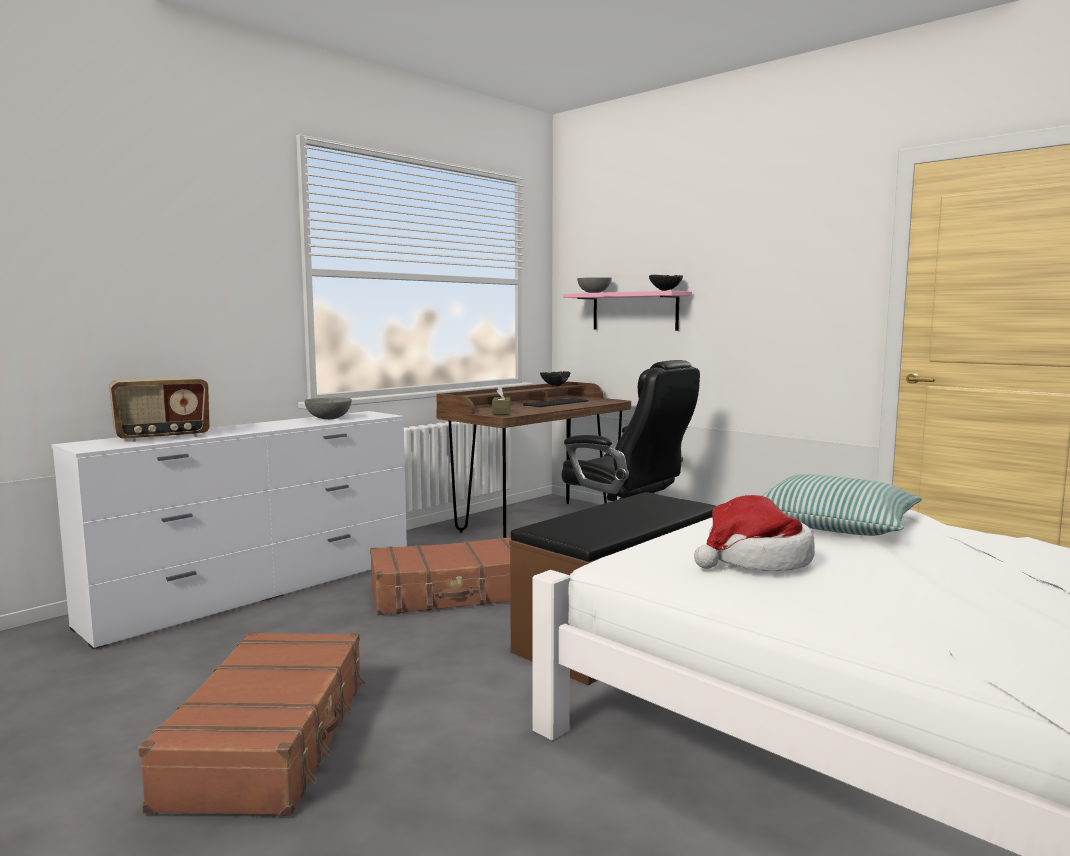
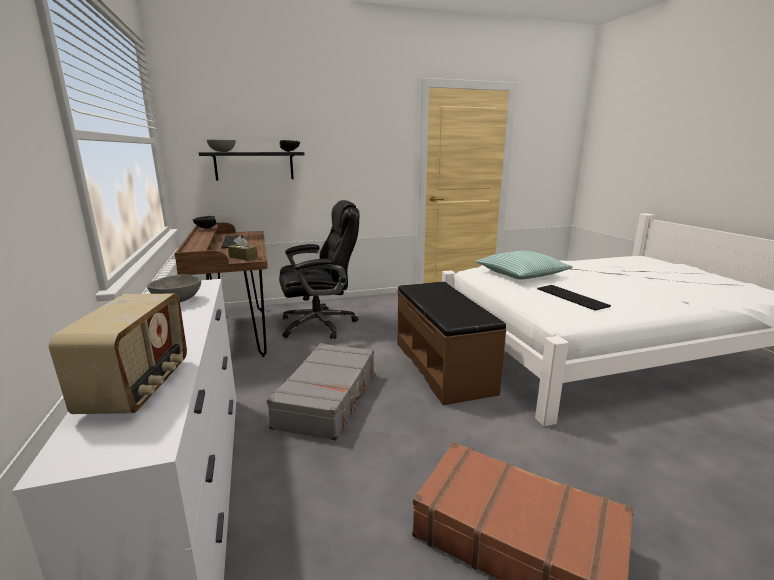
camera: 60 degrees left, 10 degrees up
brown suitcase [370,537,511,615] -> grey suitcase [267,343,376,441]
pink shelf [563,291,692,331] -> black shelf [199,152,304,181]
hat [694,495,815,571] -> keyboard [537,285,611,311]

